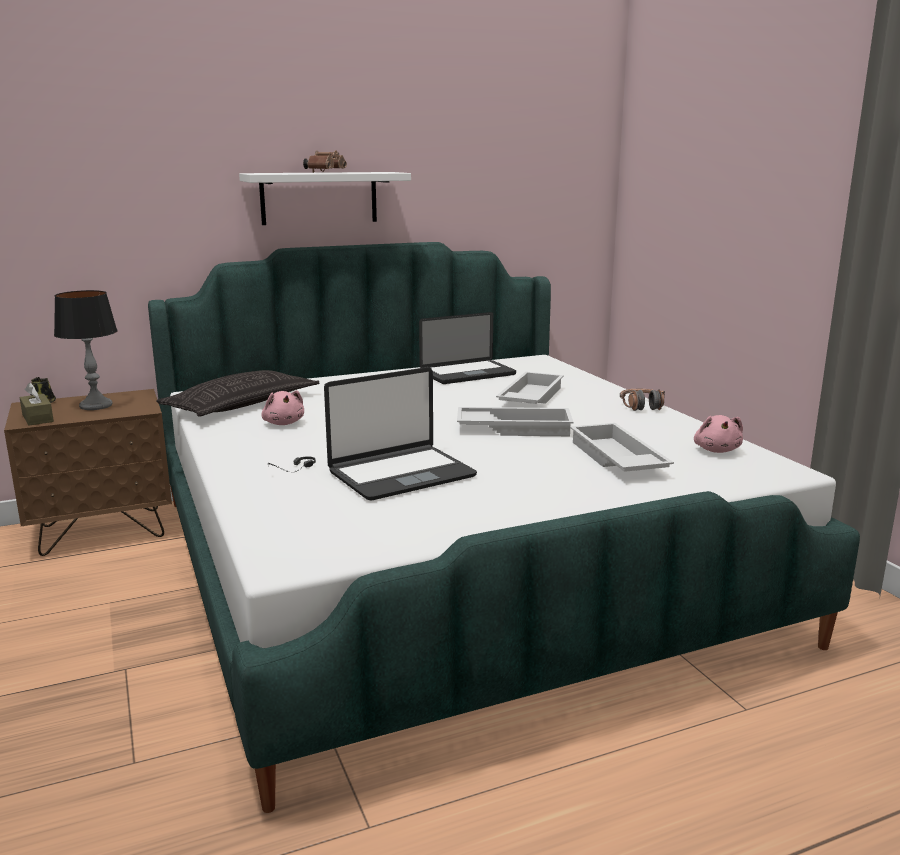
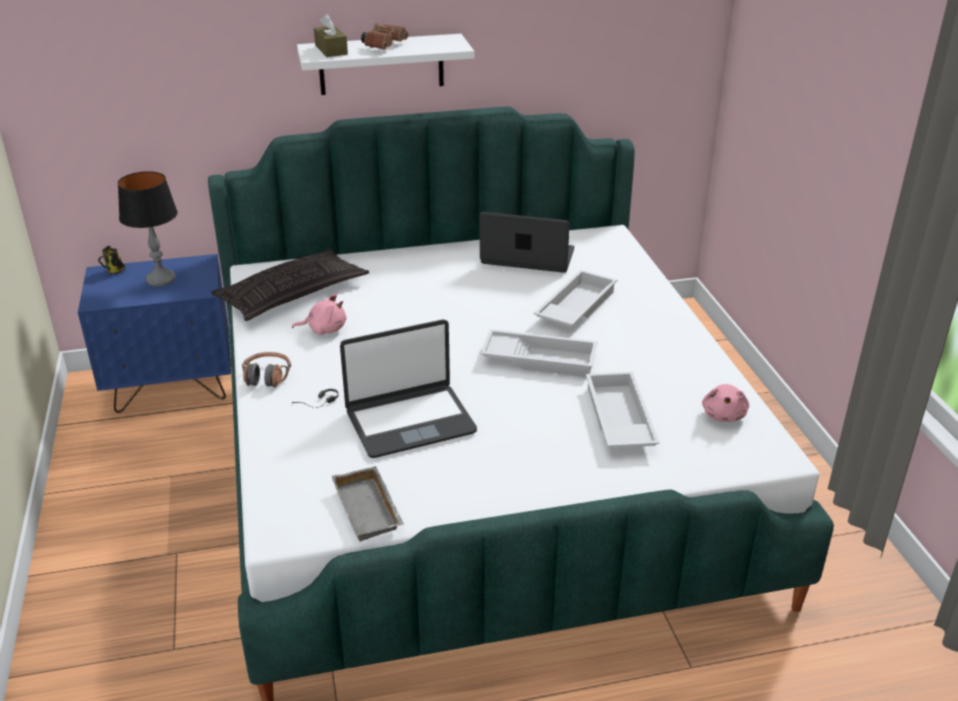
camera: 10 degrees right, 15 degrees up
brown nightstand [4,389,172,556] -> blue nightstand [78,254,231,413]
brown tissue box [20,383,54,426] -> brown tissue box moved to [314,14,348,57]
pink plush toy [261,390,304,425] -> pink plush toy turned 75 degrees counterclockwise [292,294,346,335]
laptop [419,312,516,384] -> laptop turned 150 degrees counterclockwise [480,212,574,273]
headphones [620,389,665,411] -> headphones moved to [242,352,291,387]
none -> grey tray [332,466,404,542]

